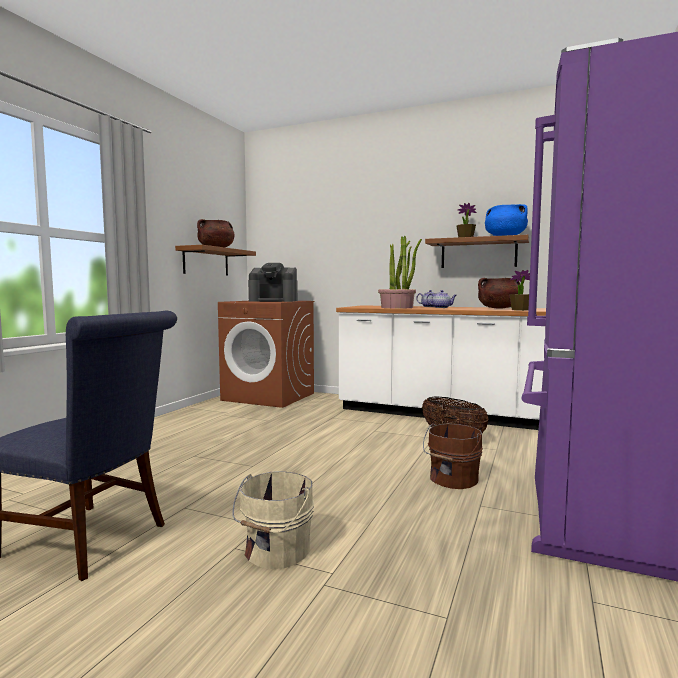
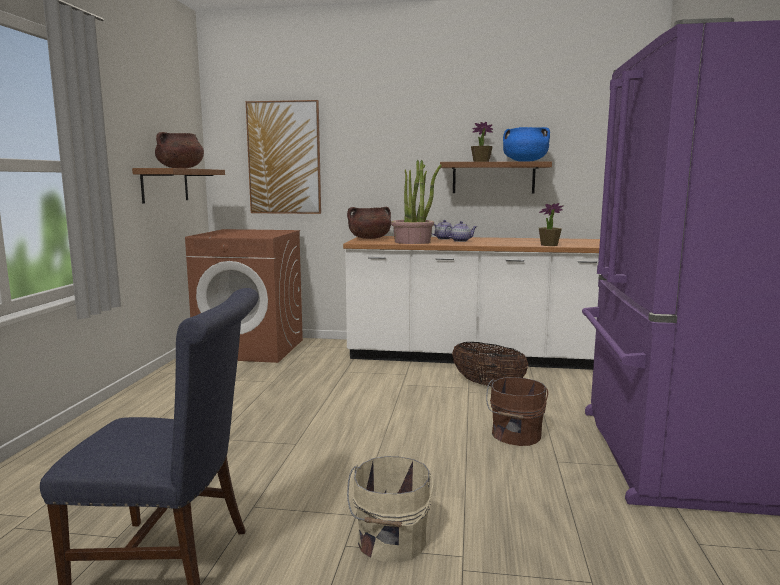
camera: 15 degrees left, 5 degrees up
coffee machine [248,263,298,302] -> none
brown cooking pot [478,278,520,308] -> brown cooking pot moved to [347,207,391,239]
none -> picture [246,100,321,214]

